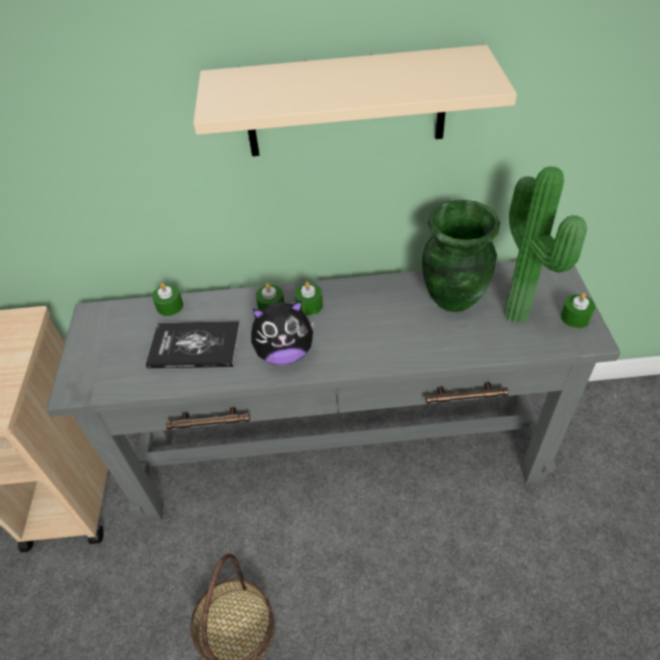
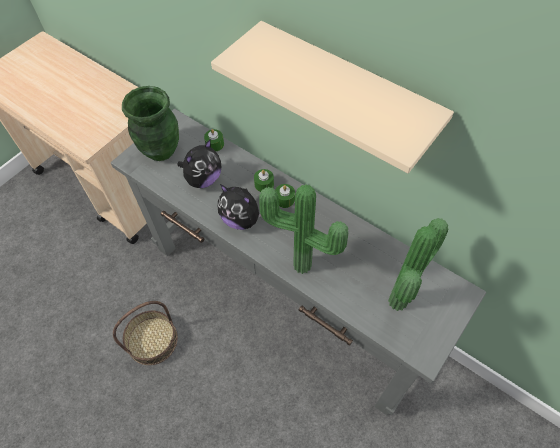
camera: 40 degrees right, 10 degrees up
book [146,321,241,369] -> plush toy [177,140,221,188]
green vase [422,200,500,312] -> green vase moved to [122,86,179,161]
green candle [561,293,595,328] -> none
none -> potted plant [259,184,348,274]

